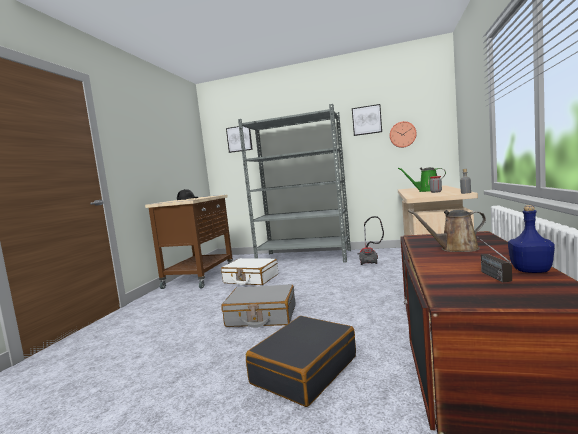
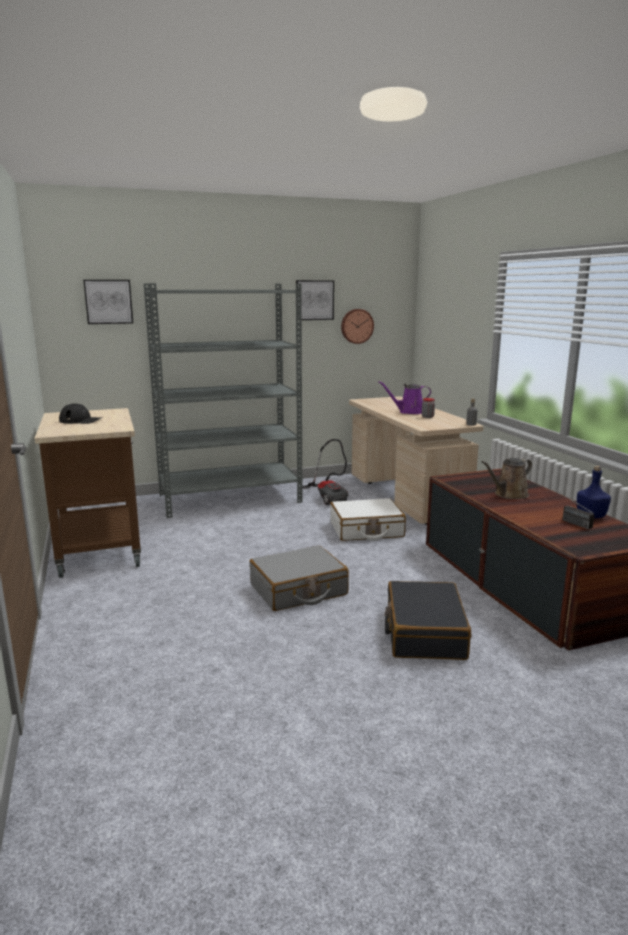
camera: 35 degrees left, 10 degrees up
white suitcase [221,258,278,285] -> white suitcase moved to [330,498,406,541]
green watering can [398,167,446,192] -> purple watering can [379,381,431,414]

